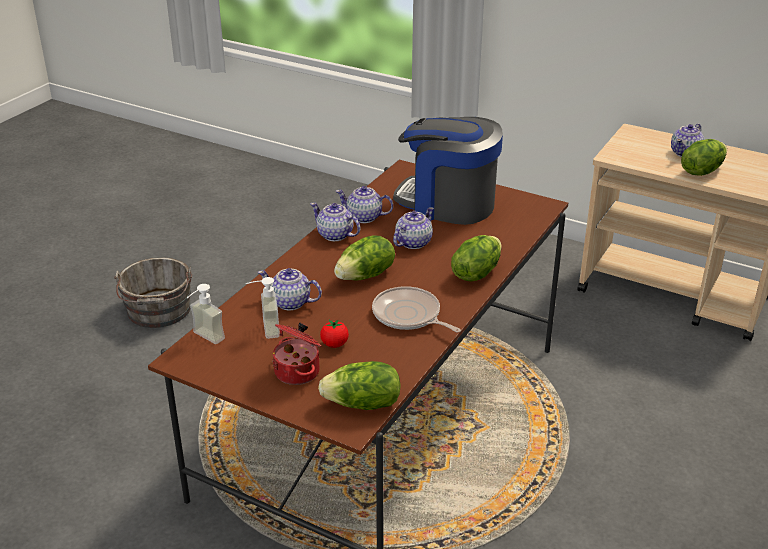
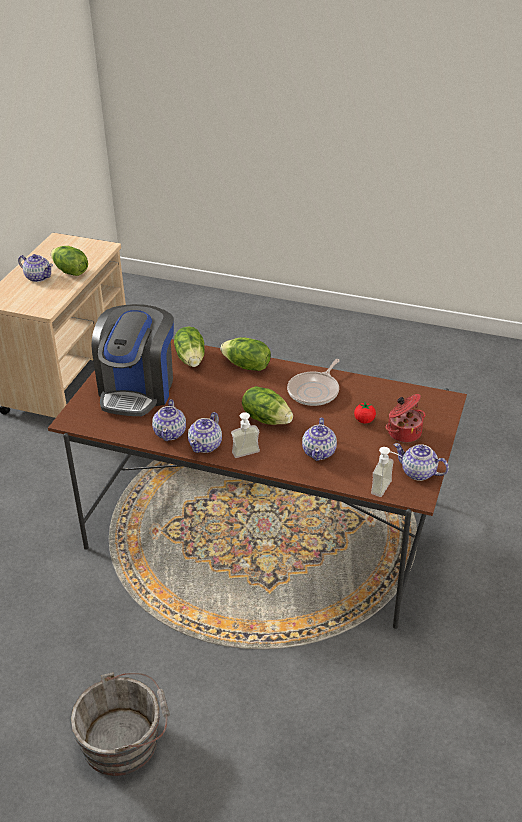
camera: 100 degrees left, 5 degrees up
soap dispenser [246,277,280,339] -> soap dispenser moved to [231,412,260,458]
lettuce [318,361,401,410] -> lettuce moved to [174,326,204,367]
teapot [393,207,434,249] -> teapot moved to [394,443,449,481]

